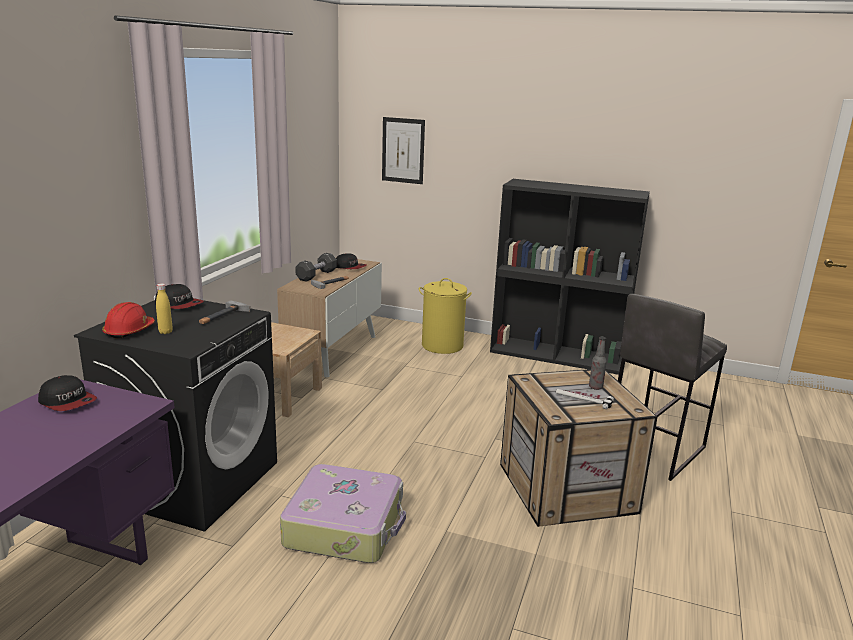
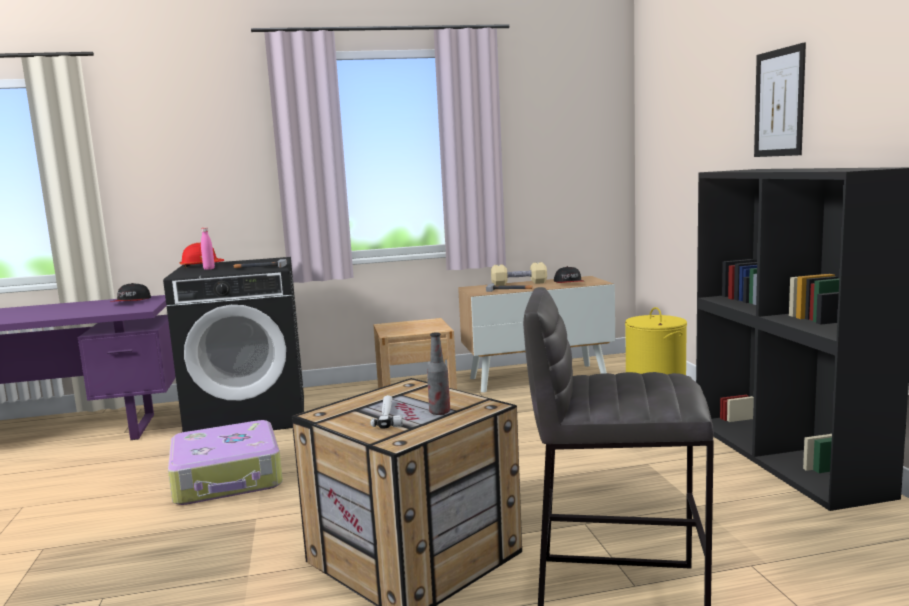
camera: 60 degrees right, 10 degrees down
cap [155,284,204,309] -> none
yellow bottle [156,283,173,334] -> pink bottle [201,228,215,270]
black dumbbell [295,253,337,282] -> beige dumbbell [491,262,547,286]
picture [382,117,425,184] -> picture moved to [754,42,806,157]

